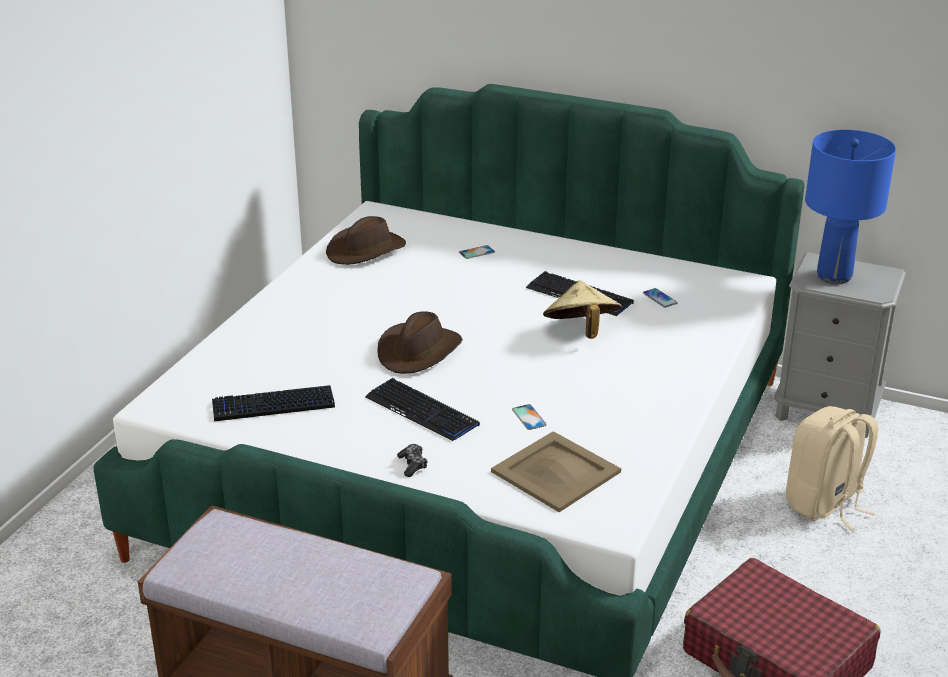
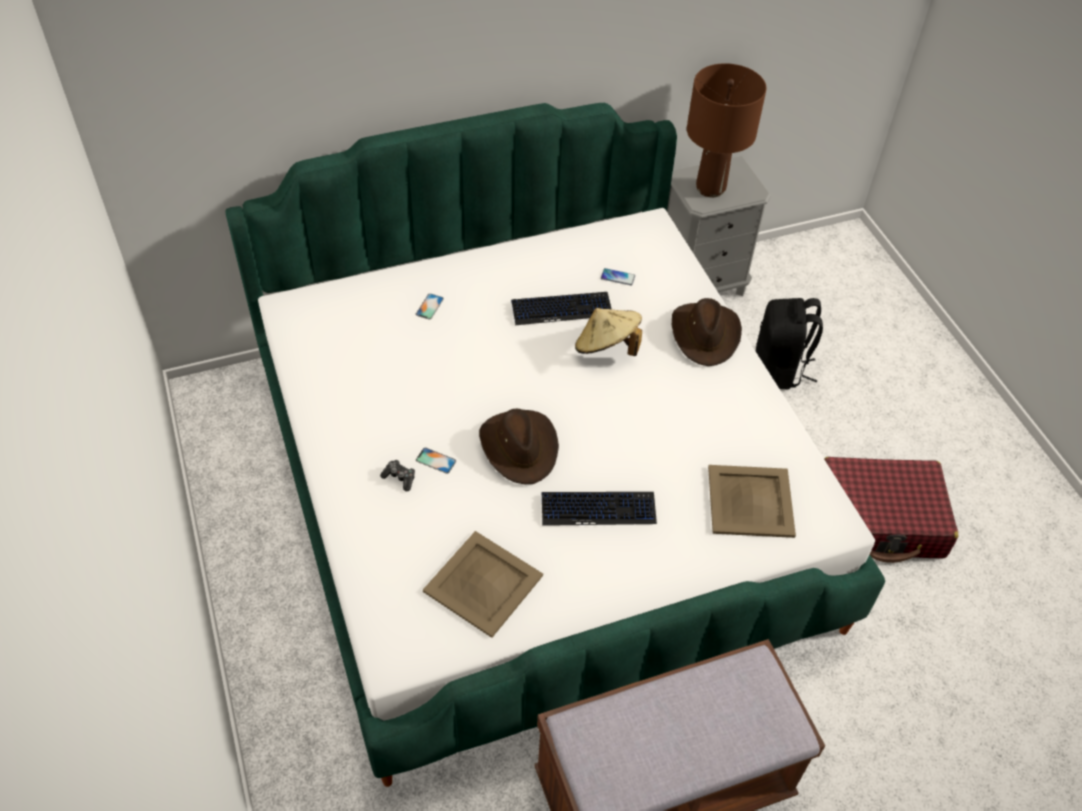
camera: 45 degrees left, 20 degrees up
keyboard [212,385,335,421] -> beige tray [423,531,543,638]
brown hat [326,216,406,265] -> brown hat moved to [672,298,742,366]
game controller [397,444,427,477] -> game controller moved to [380,460,415,492]
phone [512,404,547,430] -> phone moved to [416,447,456,474]
beige backpack [786,406,878,531] -> black backpack [755,298,823,390]
blue table lamp [805,130,896,284] -> brown table lamp [687,63,767,197]

